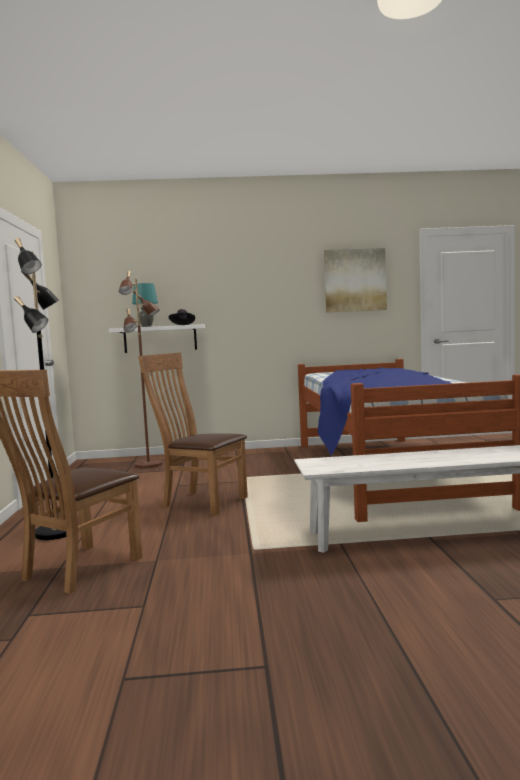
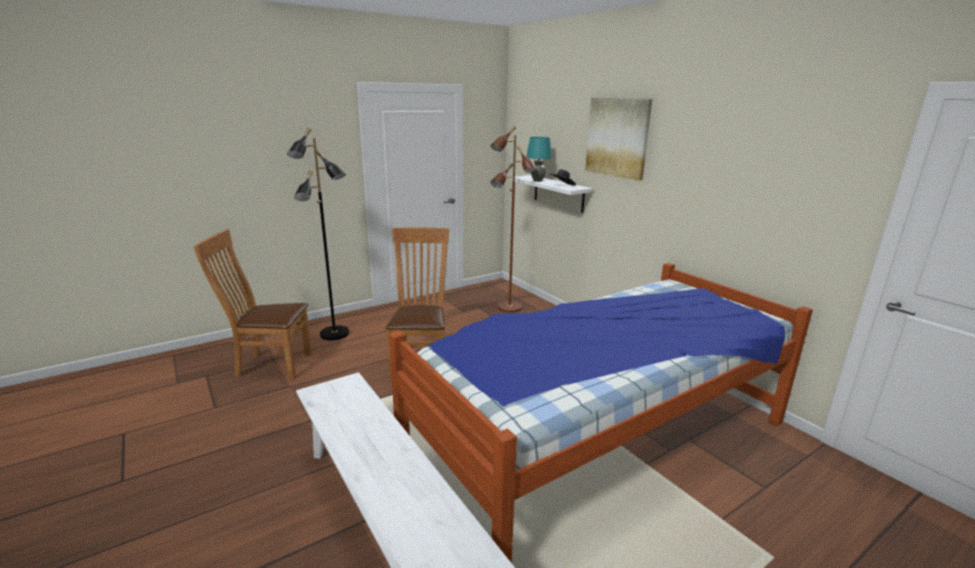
camera: 60 degrees right, 15 degrees up
picture [324,248,387,313] -> picture moved to [585,98,652,181]

